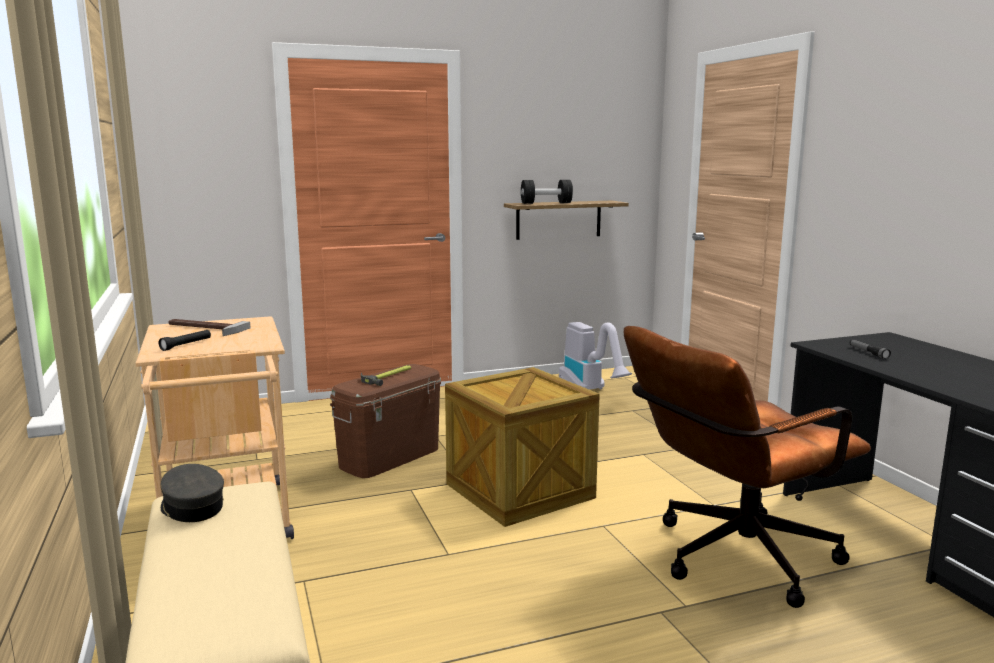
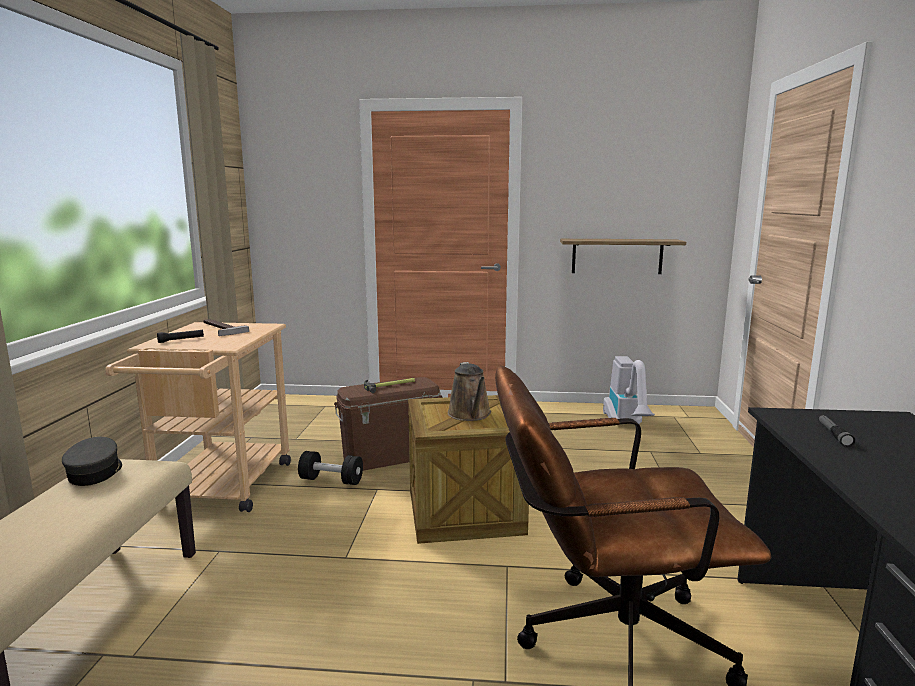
camera: 25 degrees right, 0 degrees up
black dumbbell [521,180,573,204] -> black dumbbell moved to [298,451,363,485]
none -> brown watering can [448,362,491,421]

